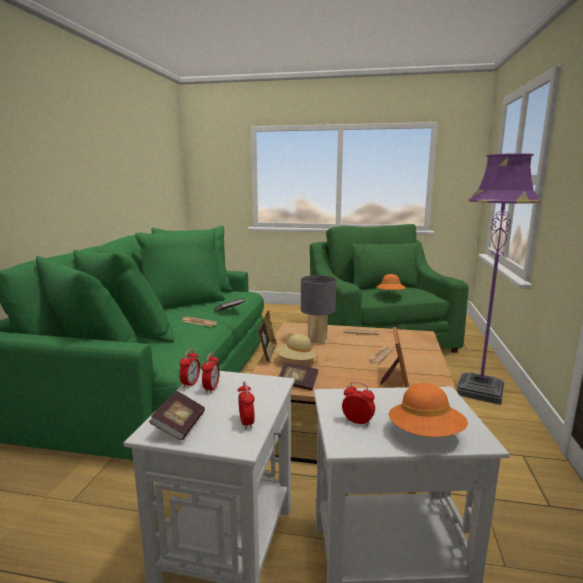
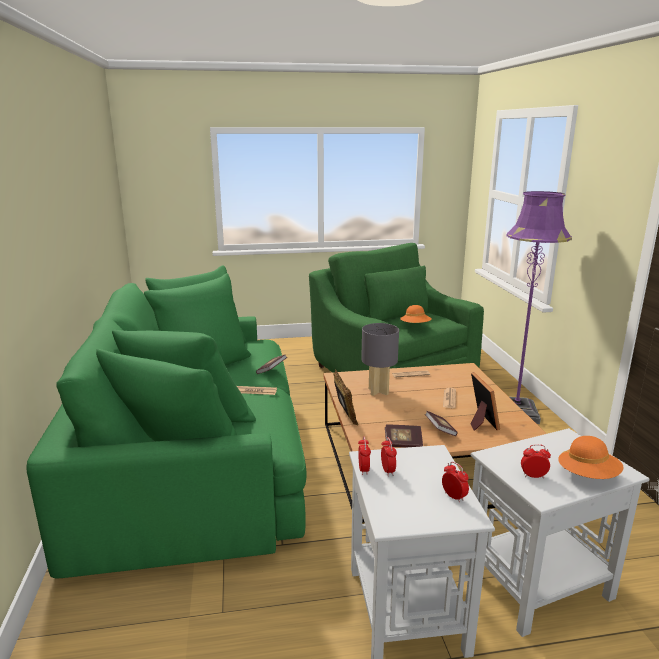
camera: 20 degrees left, 5 degrees up
book [149,391,205,441] -> book moved to [425,411,457,436]
beige hat [277,334,317,360] -> none

